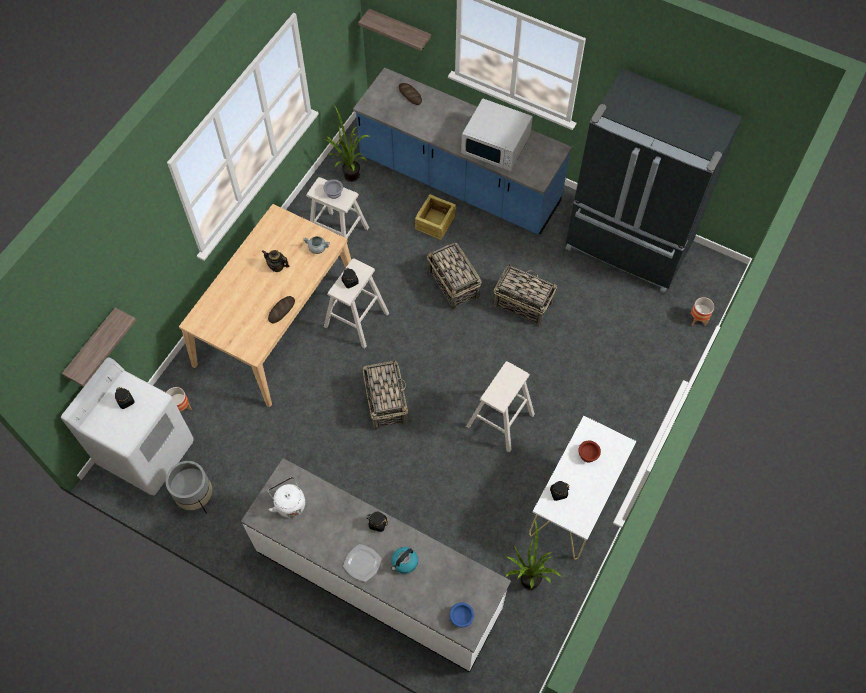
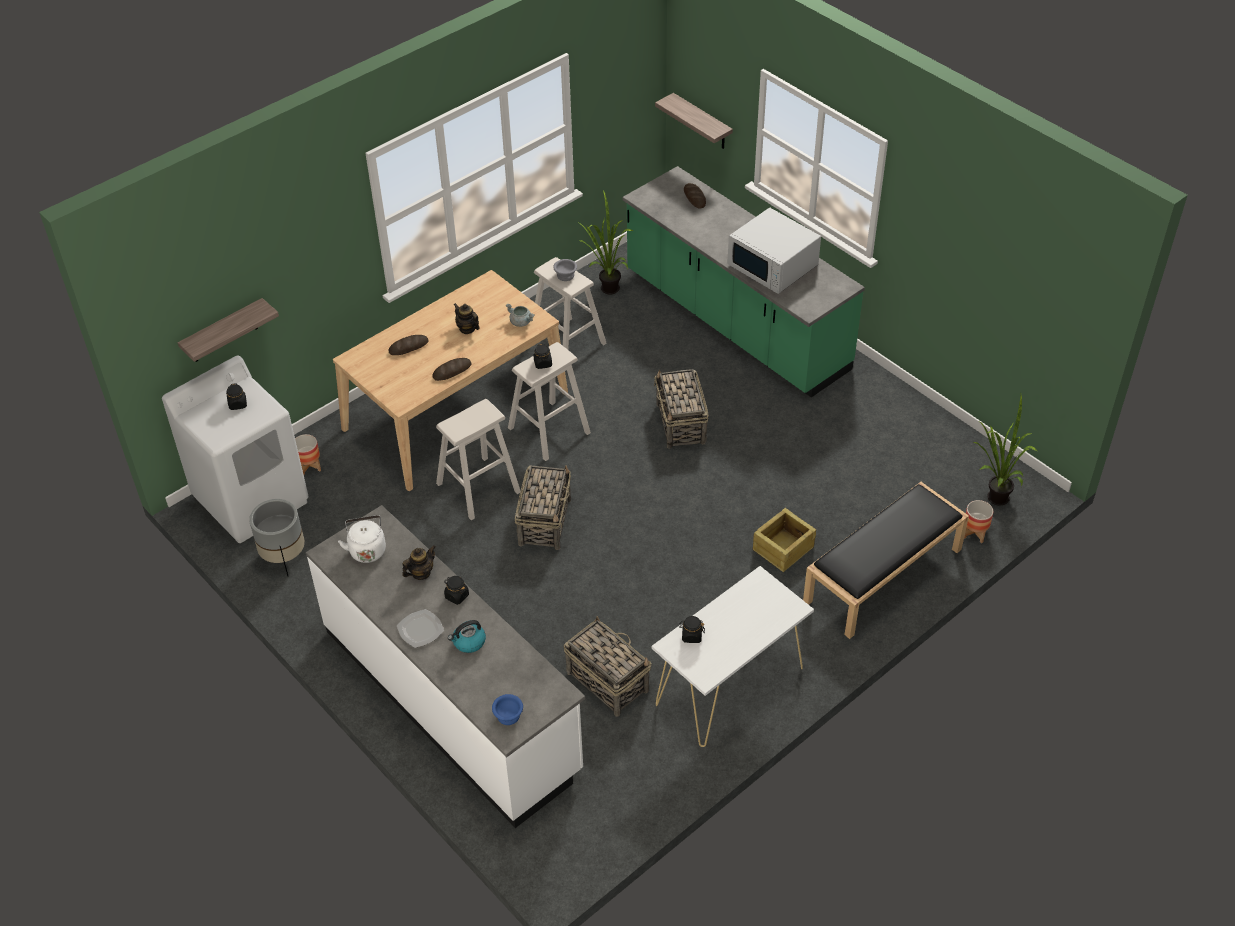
camera: 20 degrees right, 15 degrees down
blue counter [353,67,572,234] -> green counter [622,166,865,397]
crate [415,194,456,240] -> crate moved to [753,508,816,572]
beige stool [466,361,535,452] -> beige stool moved to [436,399,520,520]
basket [493,264,557,326] -> basket moved to [564,616,652,717]
potted plant [505,519,561,590] -> potted plant moved to [974,395,1037,506]
black fridge [565,69,742,293] -> none
brown bowl [578,441,601,462] -> none
none -> bread [388,335,429,355]
none -> teapot [402,545,436,580]
none -> black bench [803,482,969,639]

